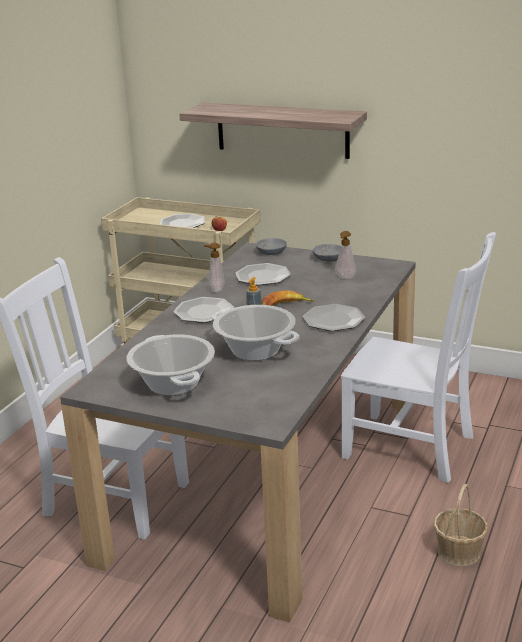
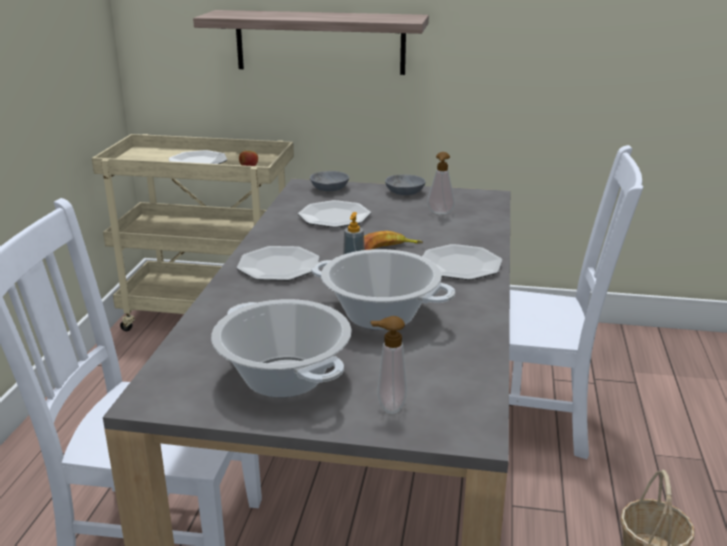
camera: 15 degrees left, 0 degrees up
soap dispenser [204,243,225,292] -> soap dispenser moved to [371,316,407,414]

